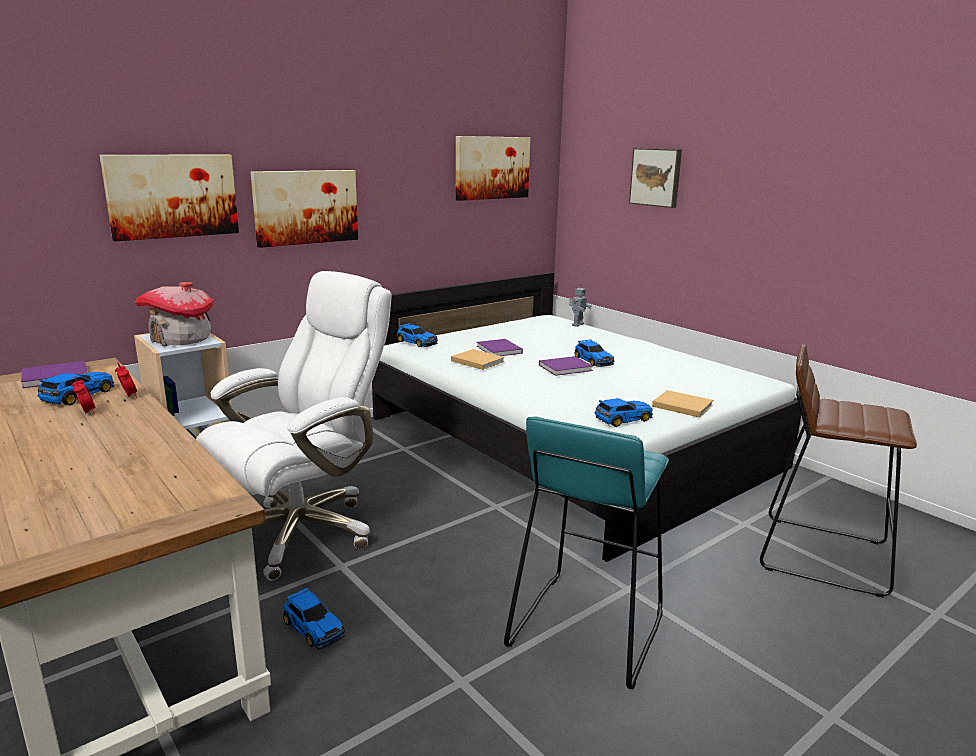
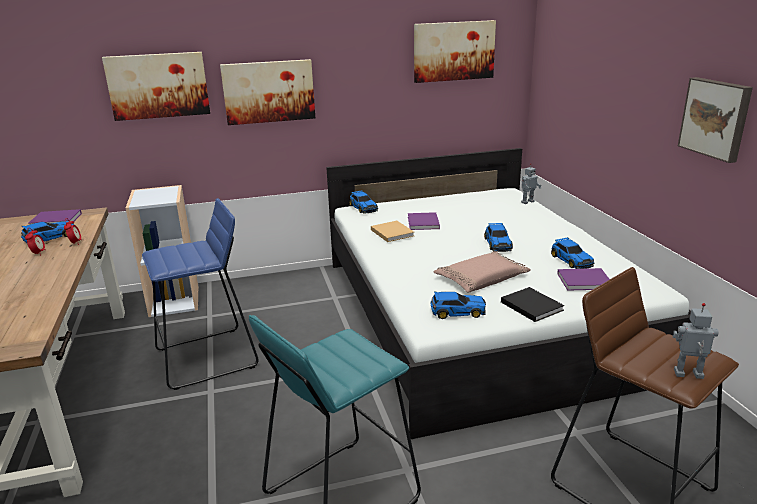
camera: 25 degrees right, 5 degrees up
toy house [135,282,214,346] -> none
white office chair [196,271,392,581] -> blue stool [142,198,259,390]
toy car [283,588,345,649] -> toy car moved to [551,237,594,269]
purple book [539,356,593,376] -> purple book moved to [557,268,610,291]
picture [629,148,682,208] -> picture moved to [678,77,753,163]
beige book [652,390,713,418] -> black book [501,287,564,322]
none -> beige pillow [434,251,531,293]
none -> toy robot [673,303,718,379]

